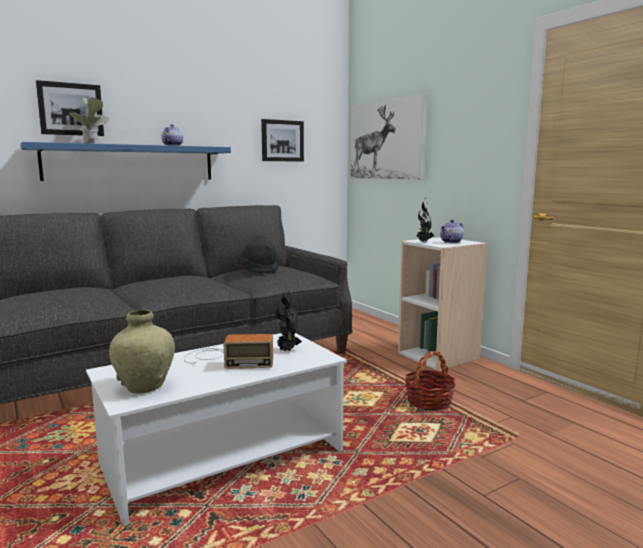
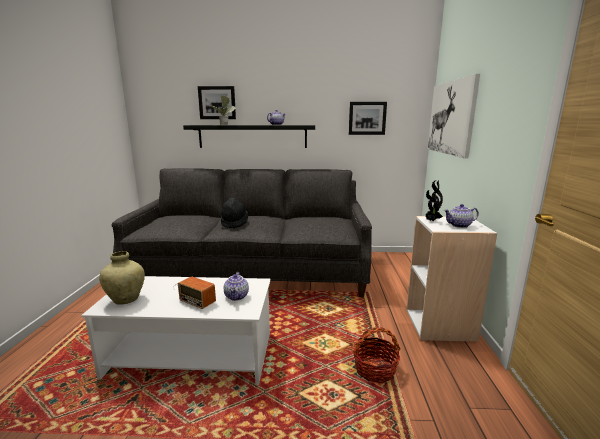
camera: 35 degrees right, 5 degrees up
blue shelf [21,142,231,181] -> black shelf [183,125,315,148]
black hat [239,235,278,274] -> black hat moved to [221,198,248,228]
potted plant [276,291,302,351] -> teapot [224,272,249,301]

